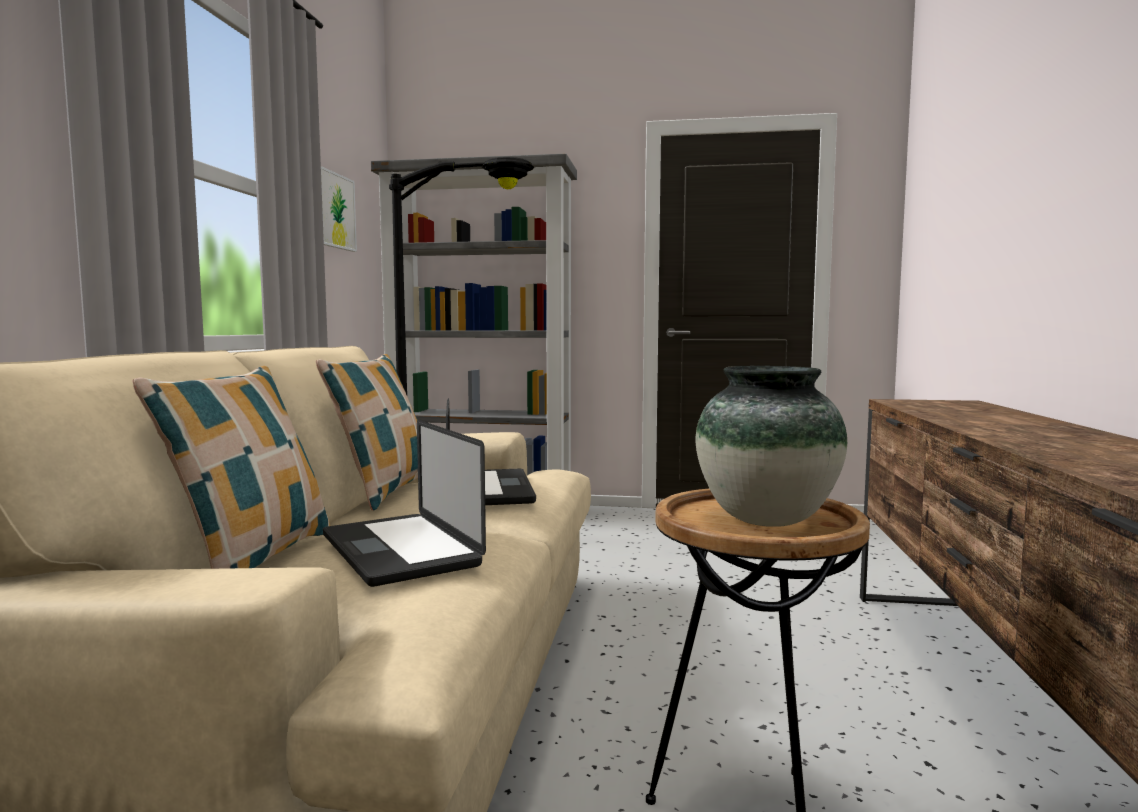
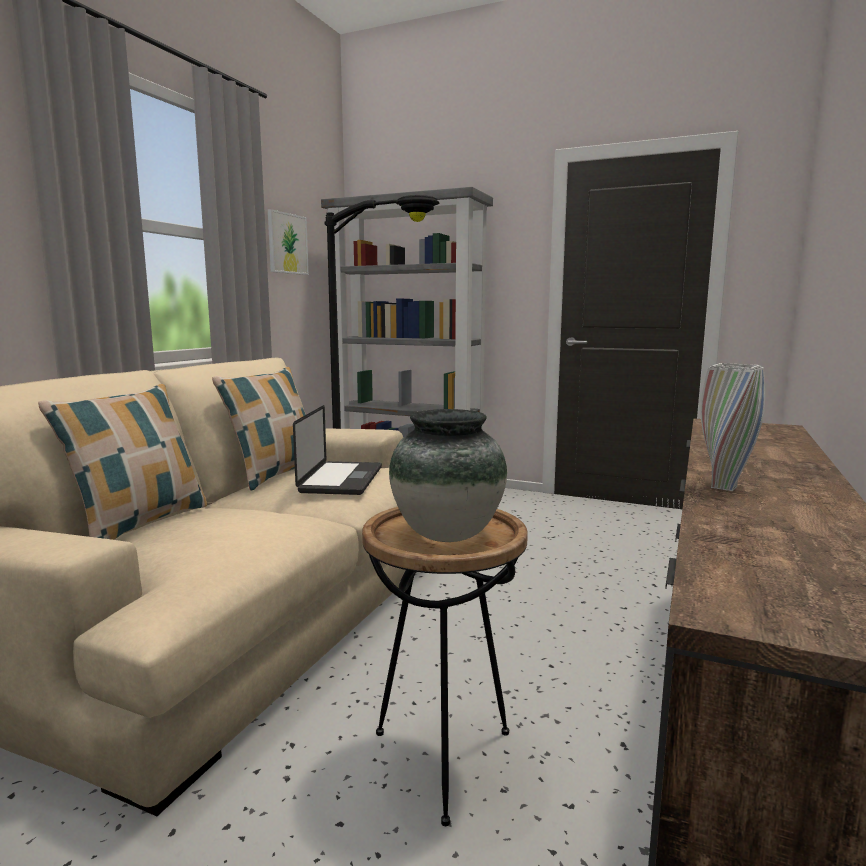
camera: 15 degrees right, 5 degrees up
laptop [323,420,486,587] -> none
none -> white vase [700,363,765,491]

